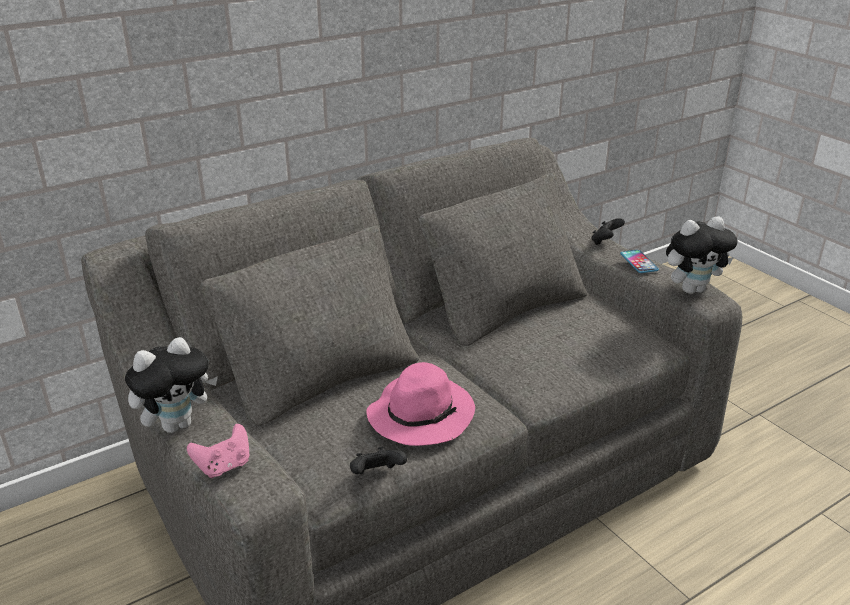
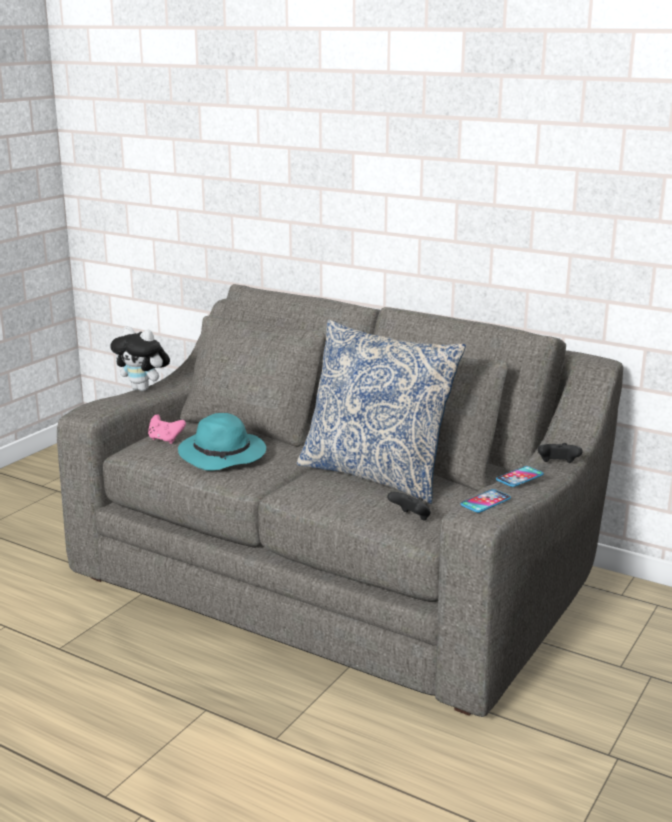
camera: 65 degrees right, 10 degrees down
pink game controller [187,424,249,478] -> pink game controller moved to [148,415,186,444]
black game controller [350,447,407,474] -> black game controller moved to [387,492,431,521]
pink hat [366,362,475,446] -> turquoise hat [178,413,266,471]
plush toy [666,216,737,294] -> phone [461,489,511,513]
none -> pillow [297,320,466,504]

